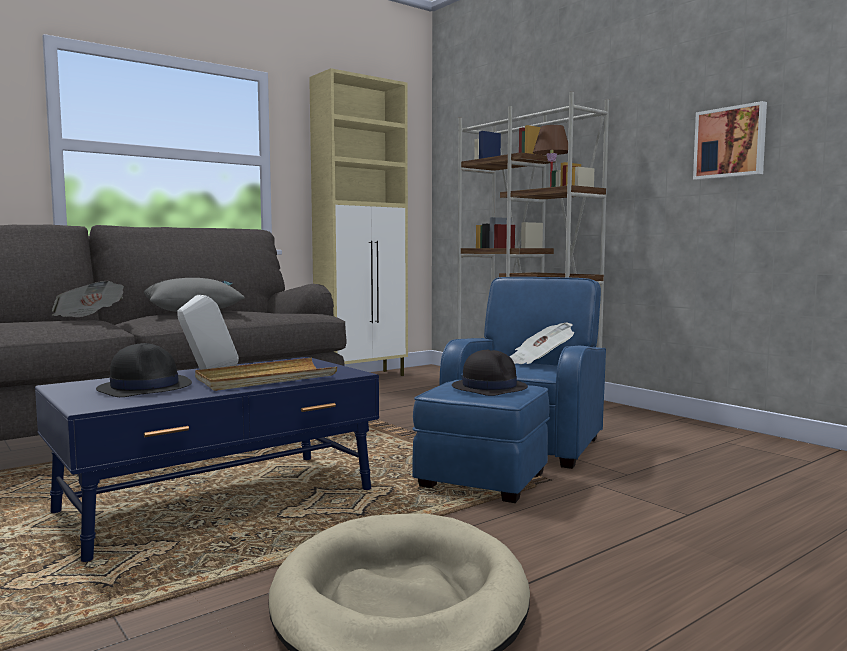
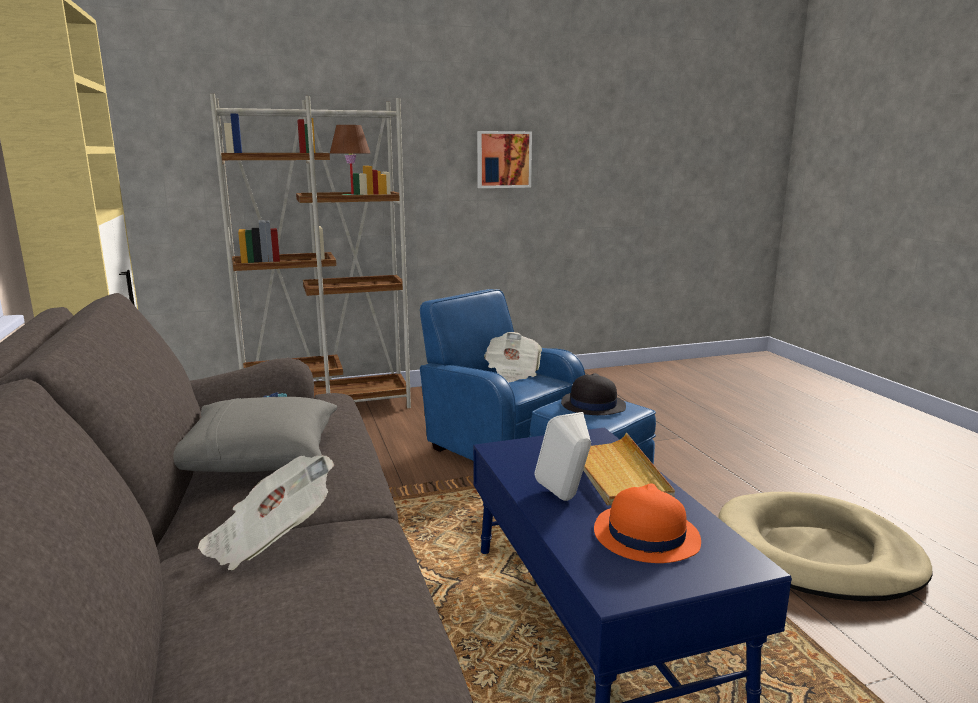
camera: 70 degrees left, 10 degrees up
black hat [96,343,192,397] -> orange hat [594,484,701,563]

